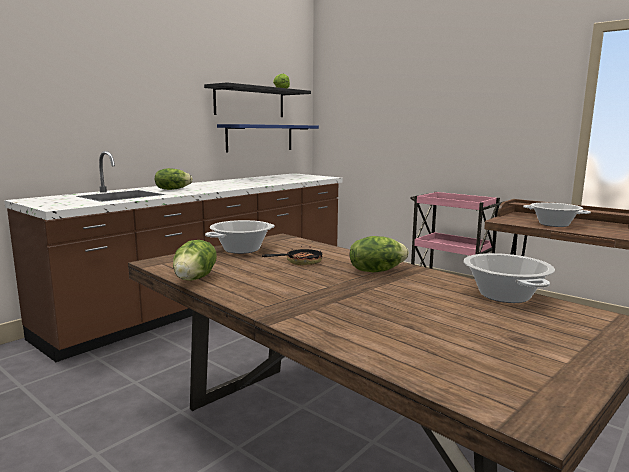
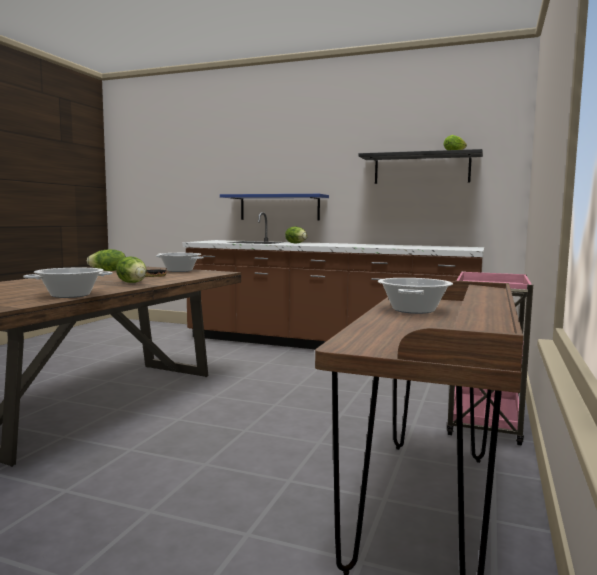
camera: 70 degrees right, 5 degrees down
blue shelf [217,124,319,153] -> blue shelf moved to [220,194,329,221]

